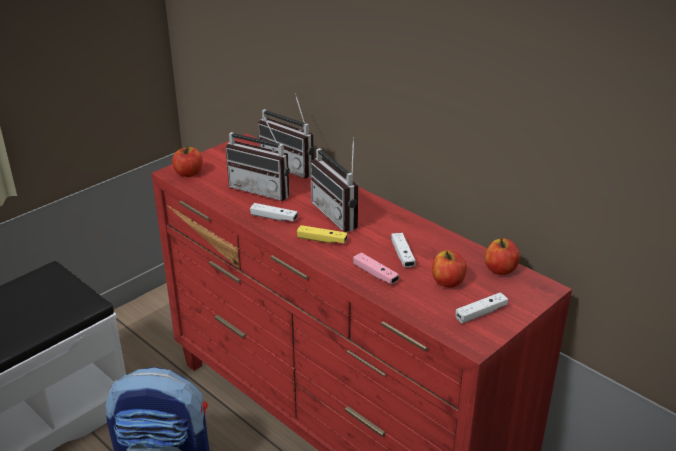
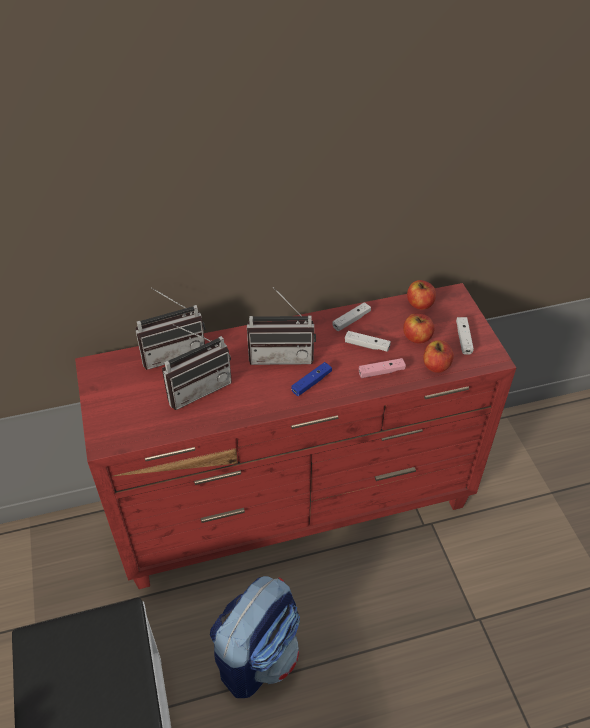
camera: 60 degrees left, 15 degrees up
apple [172,146,203,177] -> apple moved to [423,340,454,373]
white game controller [250,203,298,221] -> white game controller moved to [333,302,371,331]
yellow game controller [297,225,348,243] -> blue game controller [291,362,332,396]

